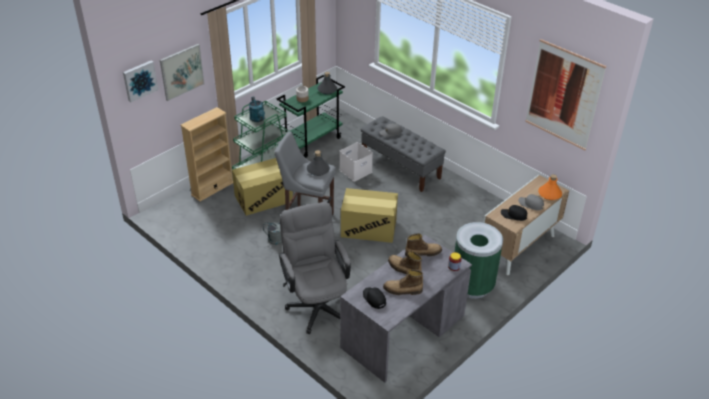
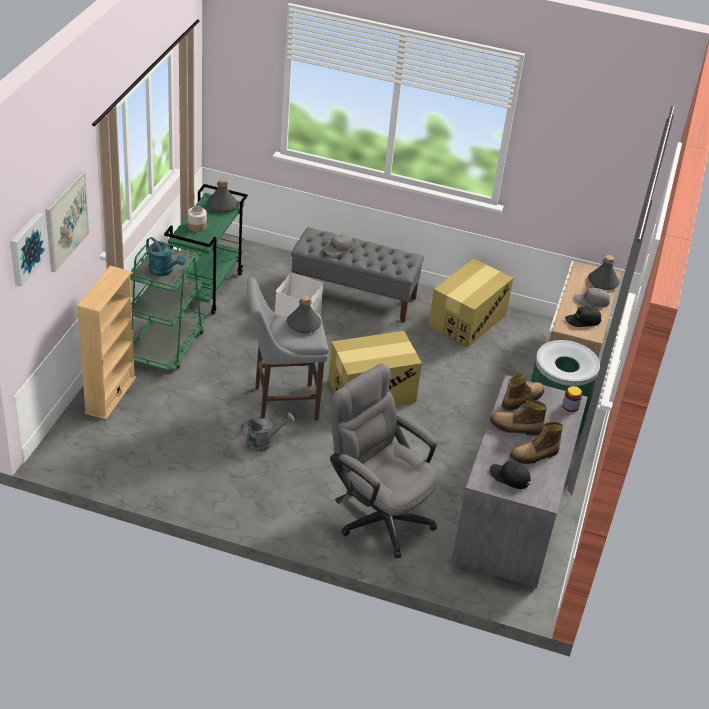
camera: 30 degrees left, 0 degrees up
cardboard box [232,158,293,216] -> cardboard box moved to [428,259,513,348]
picture [525,39,606,150] -> none
orange bottle [538,174,562,200] -> grey bottle [588,255,620,290]

